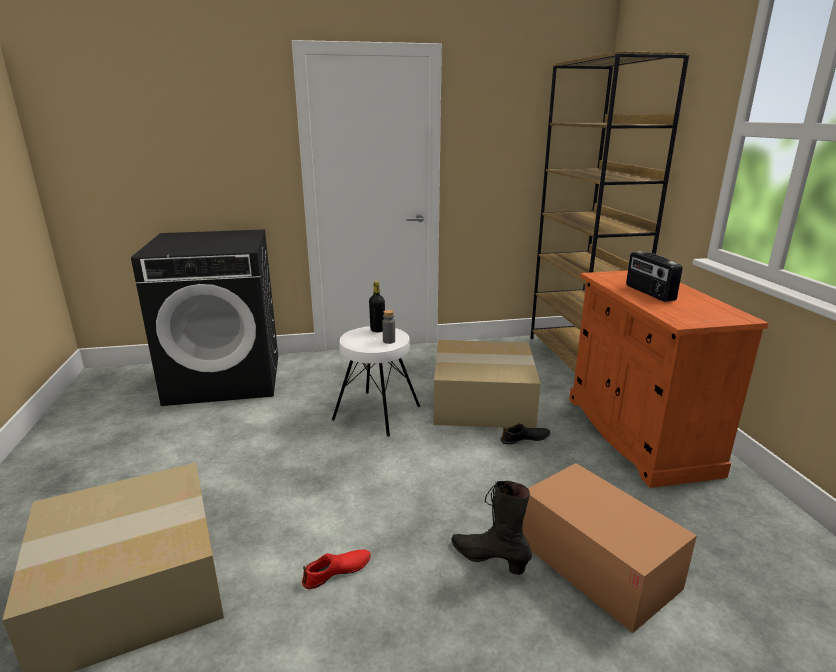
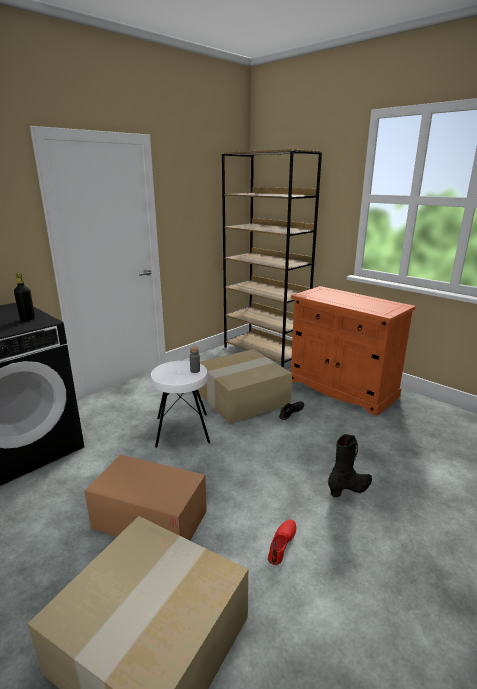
camera: 35 degrees left, 0 degrees up
black bottle [369,281,385,332] -> black bottle moved to [14,273,35,321]
black boot [451,481,532,575] -> black boot turned 150 degrees clockwise [328,434,372,497]
cardboard box [523,463,697,633] -> cardboard box moved to [85,455,207,541]
radio [626,251,683,302] -> none

